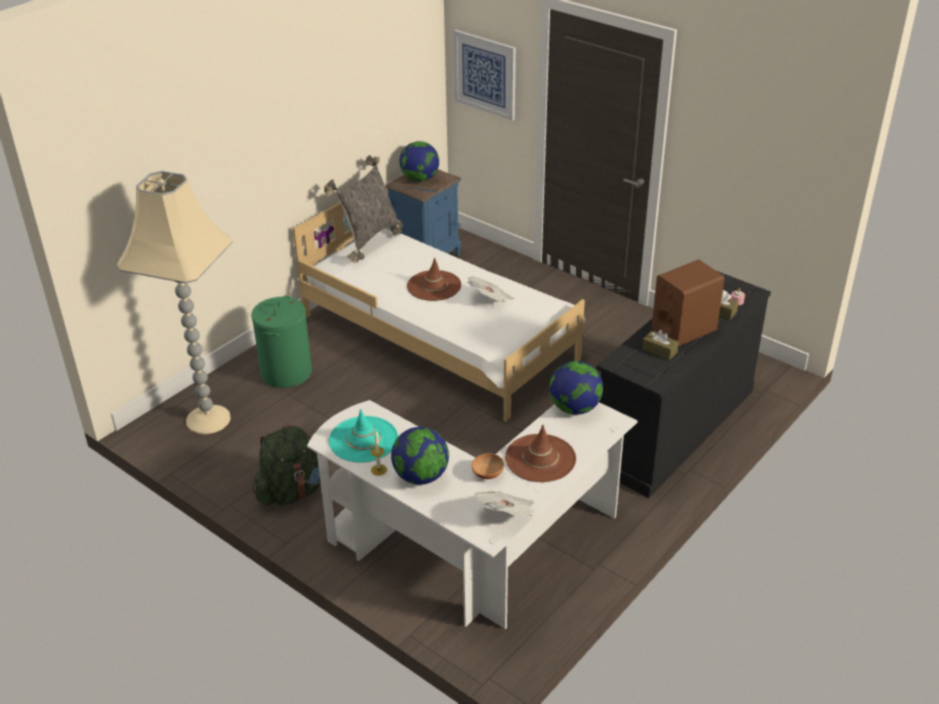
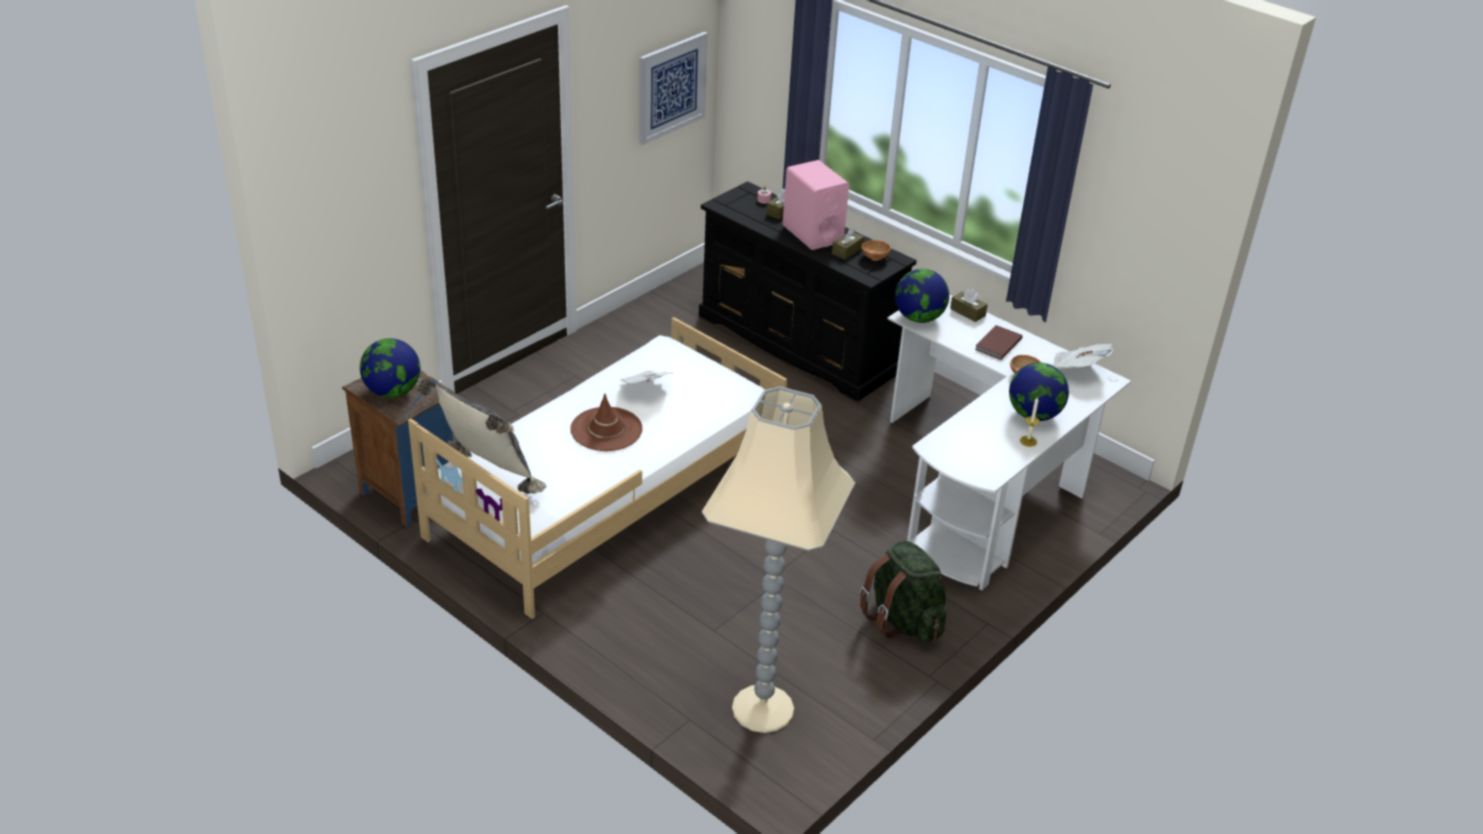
camera: 90 degrees left, 0 degrees up
green laundry basket [251,296,312,388] -> none
turquoise hat [329,409,398,463] -> none
picture [453,30,516,121] -> picture moved to [639,32,708,145]
brown hat [505,425,576,482] -> brown book [975,325,1022,360]
brown speaker [652,259,724,347] -> pink speaker [783,160,849,250]
none -> brown bowl [861,240,891,261]
none -> brown tissue box [950,288,988,322]

